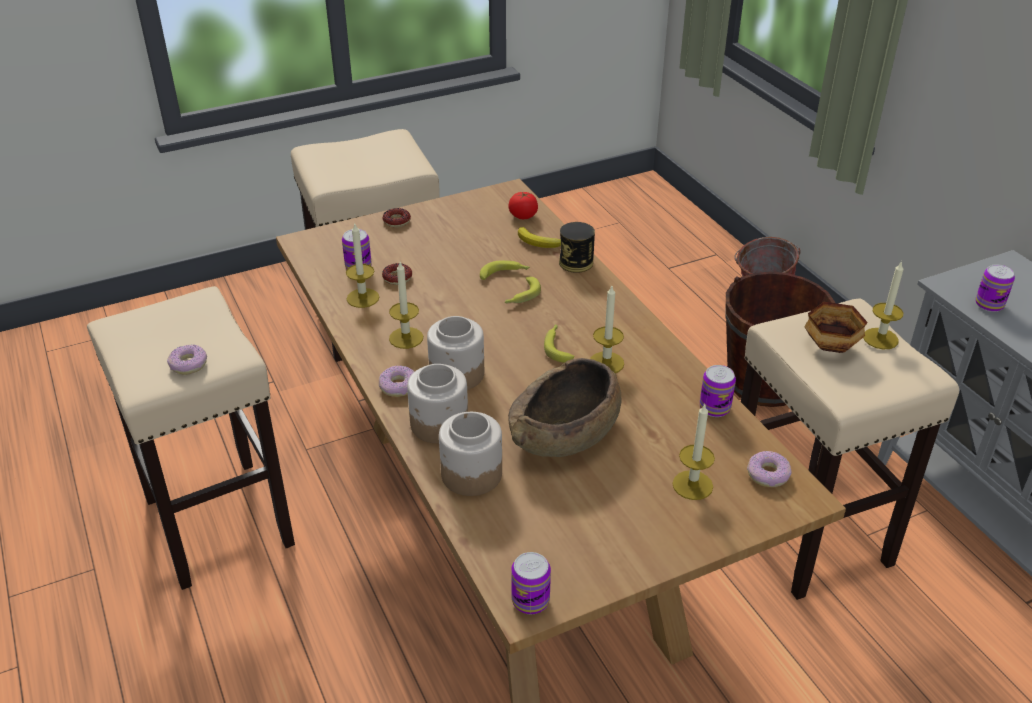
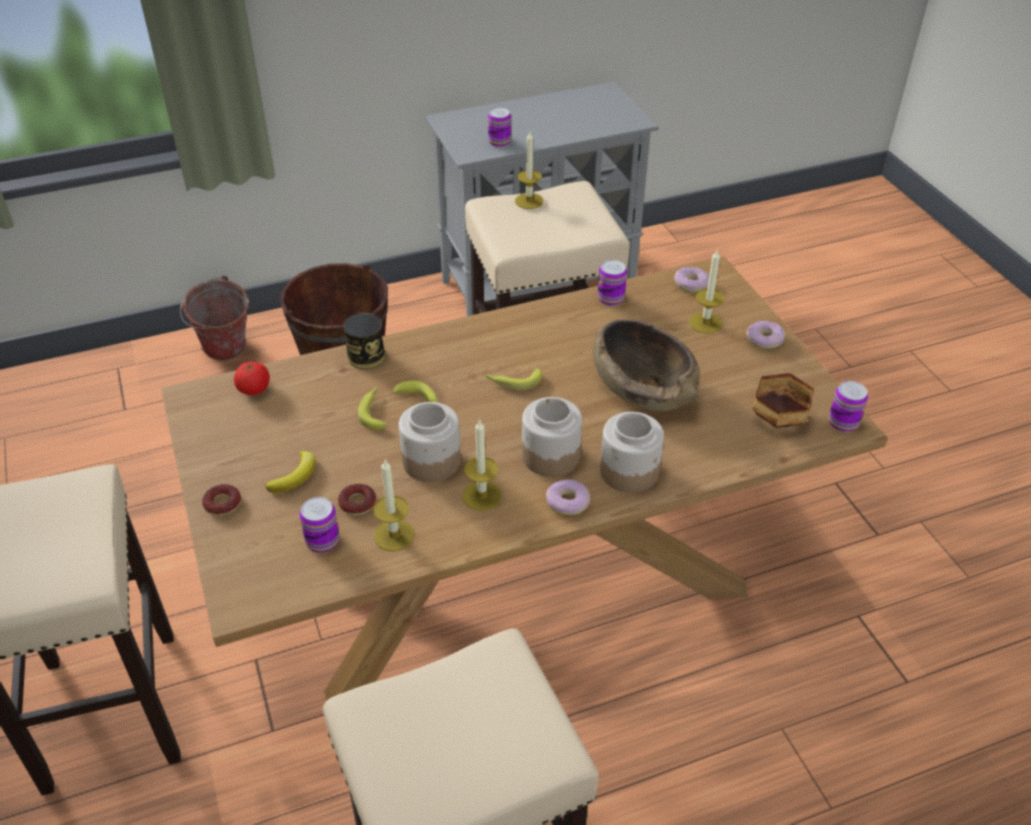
camera: 85 degrees left, 5 degrees up
donut [167,344,207,375] -> donut moved to [746,321,785,349]
jar [439,412,502,496] -> jar moved to [399,402,461,482]
banana [518,227,561,248] -> banana moved to [265,451,316,493]
candle [590,286,624,373] -> none
bowl [804,302,868,353] -> bowl moved to [752,373,814,428]

